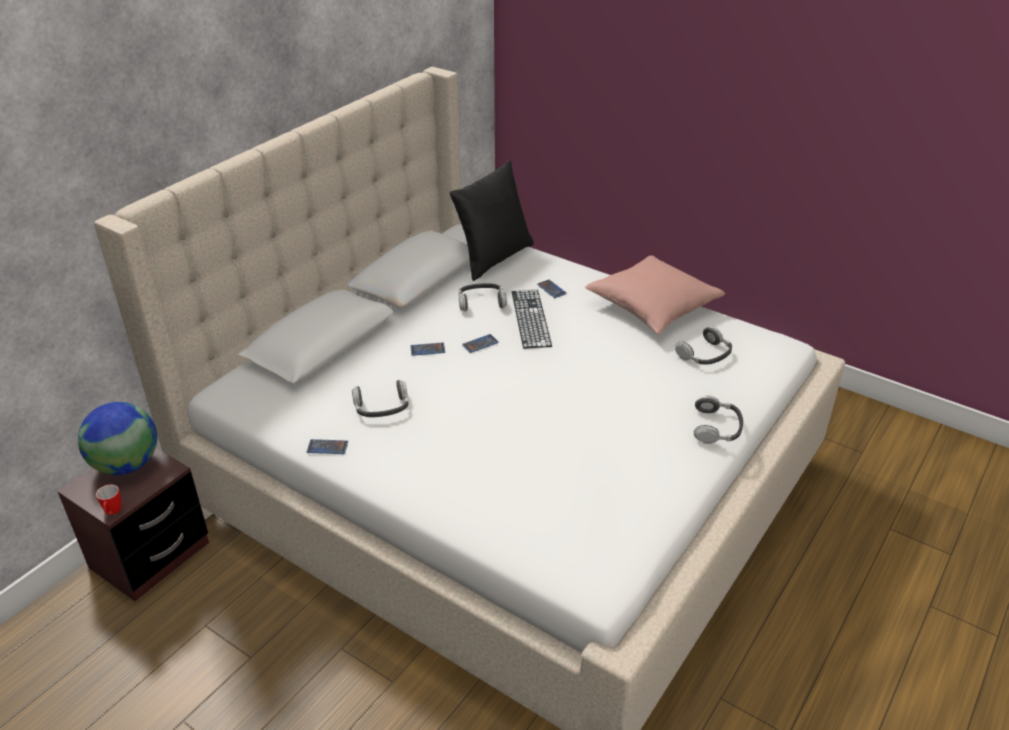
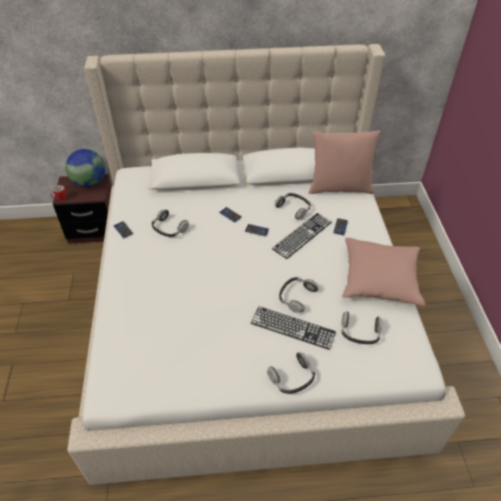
camera: 50 degrees right, 10 degrees up
black pillow [450,160,534,281] -> pink pillow [309,130,381,194]
none -> keyboard [251,307,336,350]
none -> headphones [279,277,319,313]

